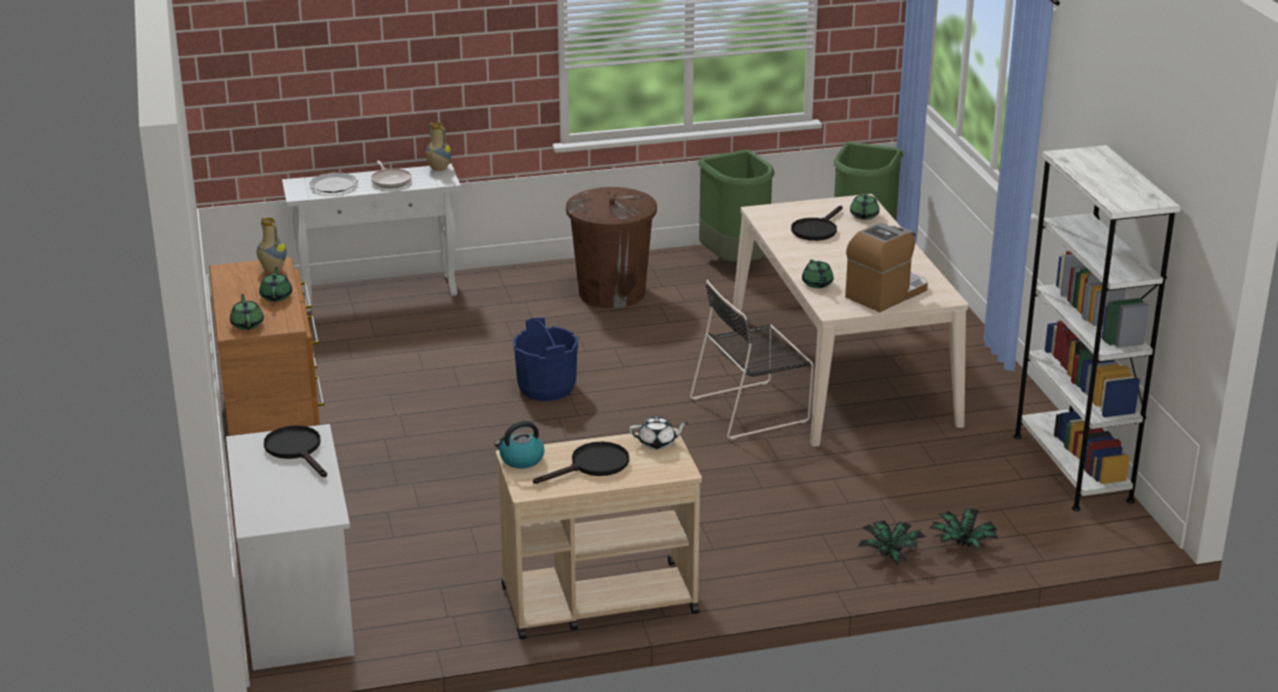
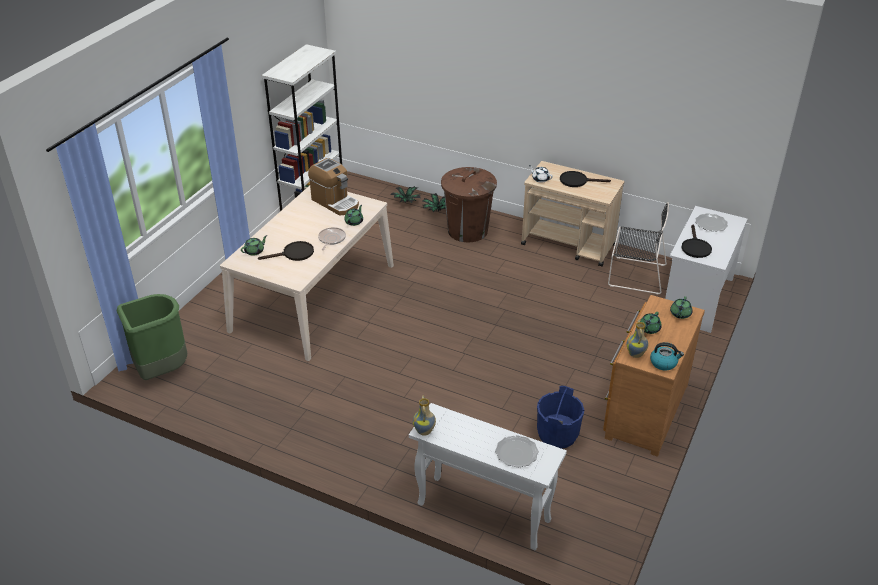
camera: 140 degrees left, 10 degrees up
frying pan [371,161,412,188] -> frying pan moved to [318,227,346,250]
kettle [494,421,544,469] -> kettle moved to [650,342,684,371]
blue bucket [513,317,578,401] -> blue bucket moved to [537,386,584,449]
brown trash can [566,187,657,308] -> brown trash can moved to [441,167,497,242]
black chair [690,280,814,439] -> black chair moved to [608,202,669,294]
green trash can [698,150,775,262] -> none
coffee machine [845,223,928,312] -> coffee machine turned 135 degrees counterclockwise [308,158,359,215]
none -> plate [695,213,728,232]

